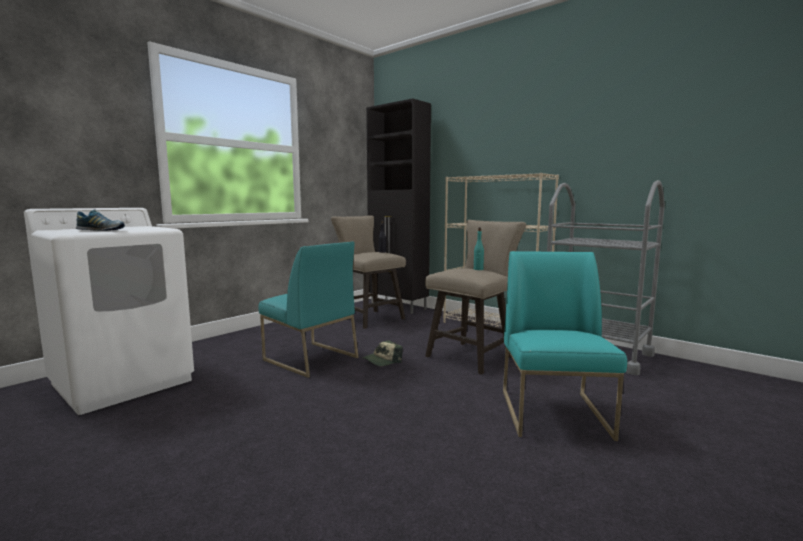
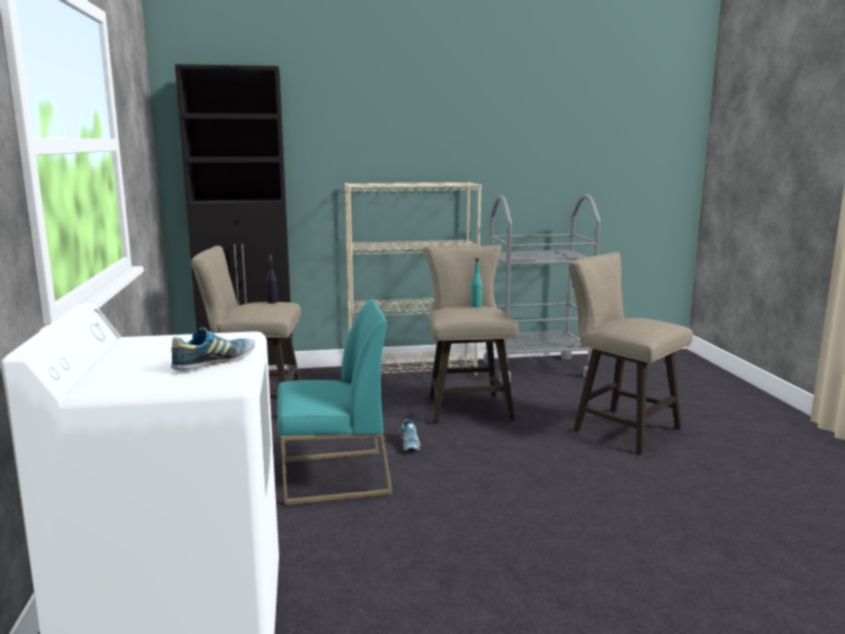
camera: 50 degrees left, 5 degrees up
cap [362,340,403,366] -> shoe [401,419,420,451]
turquoise chair [503,251,627,441] -> beige stool [568,252,693,455]

